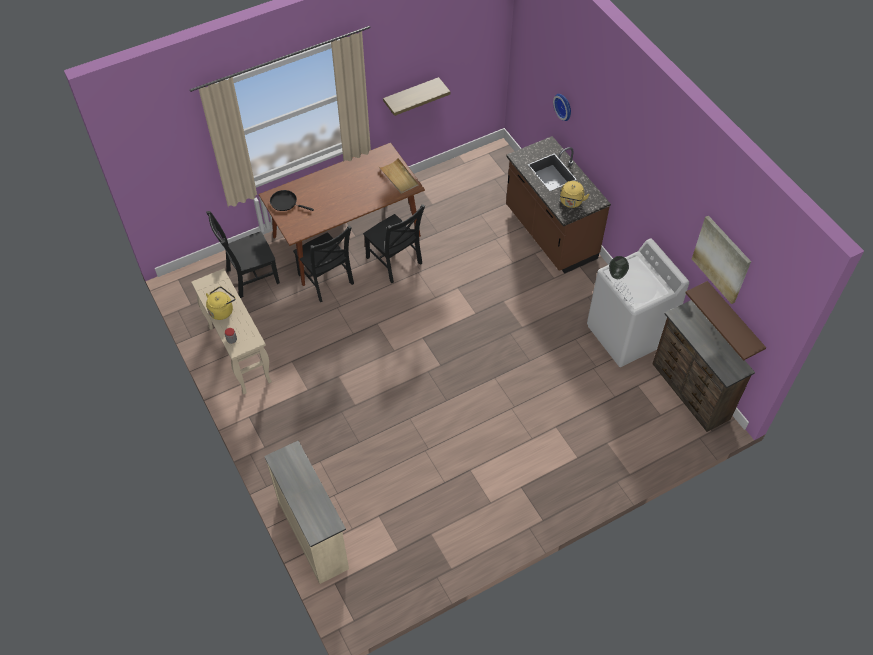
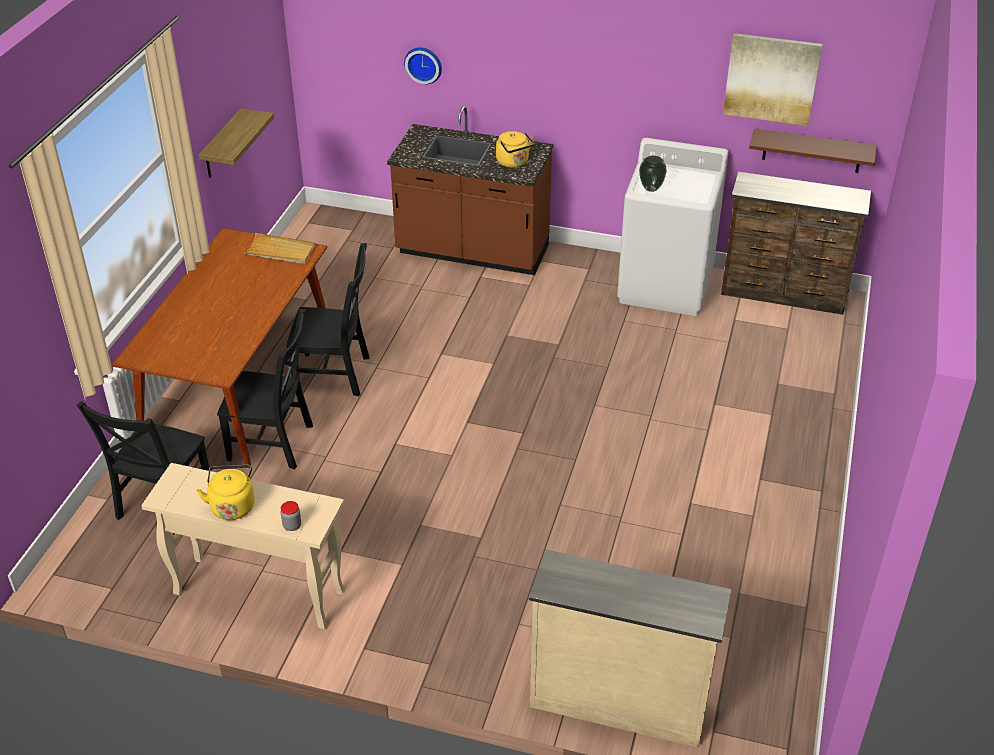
camera: 45 degrees left, 15 degrees down
black frying pan [270,190,314,211] -> none

